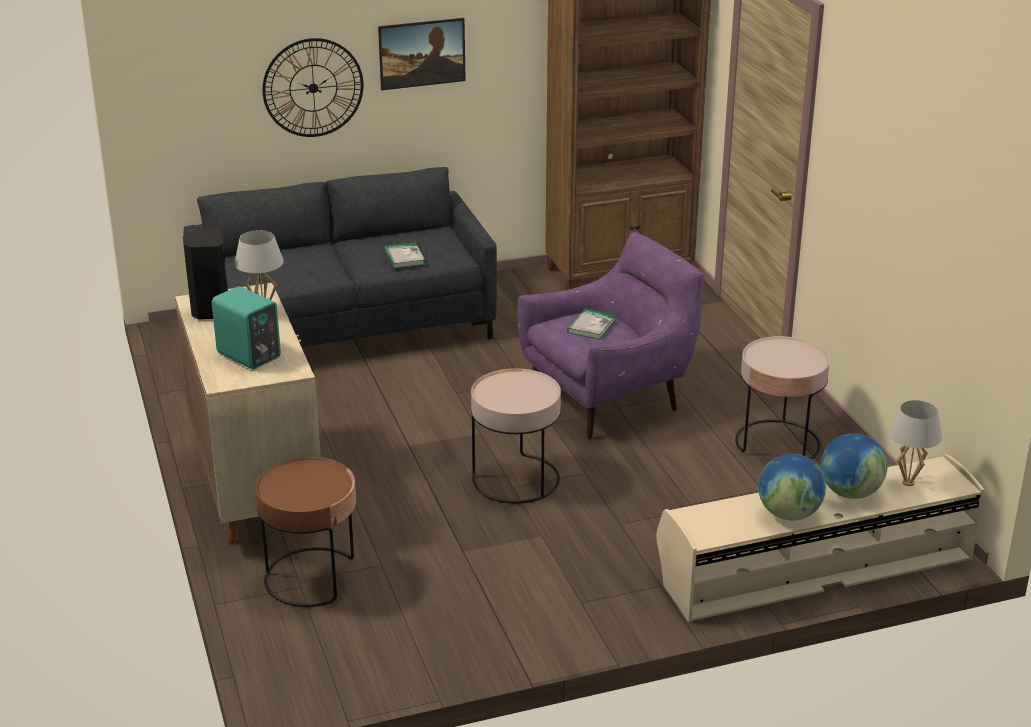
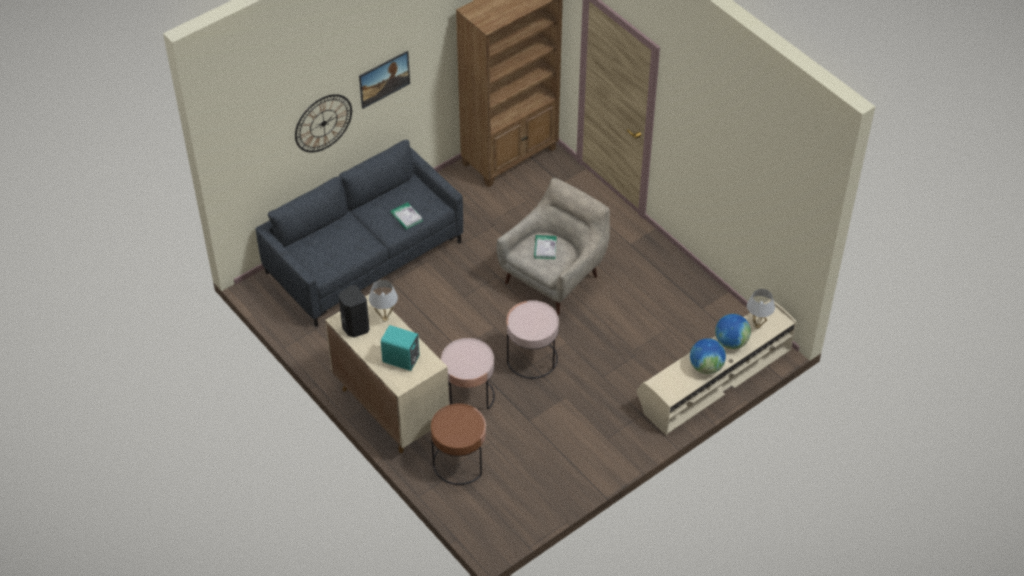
camera: 20 degrees left, 20 degrees up
purple armchair [517,232,704,440] -> beige armchair [497,178,610,315]
pink side table [735,336,830,459] -> pink side table moved to [441,338,495,409]

